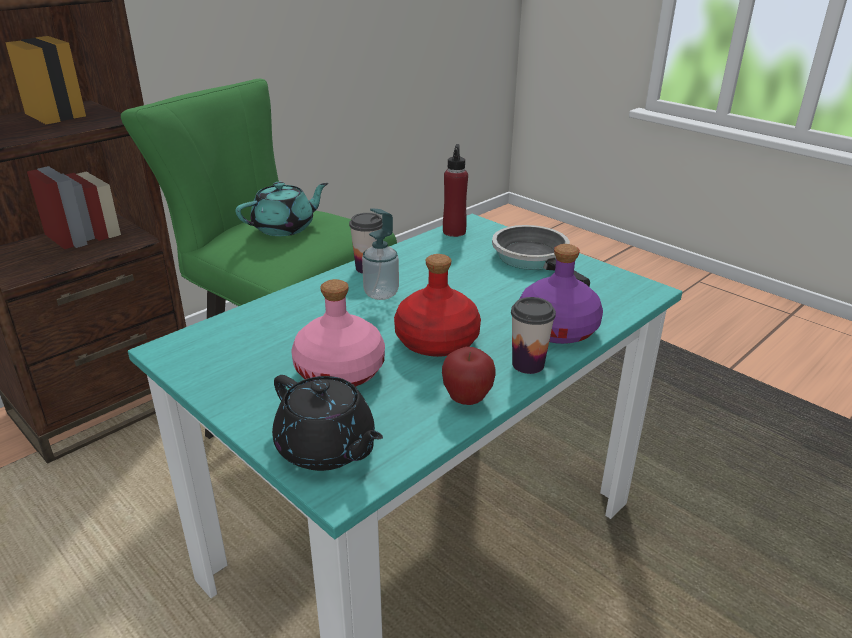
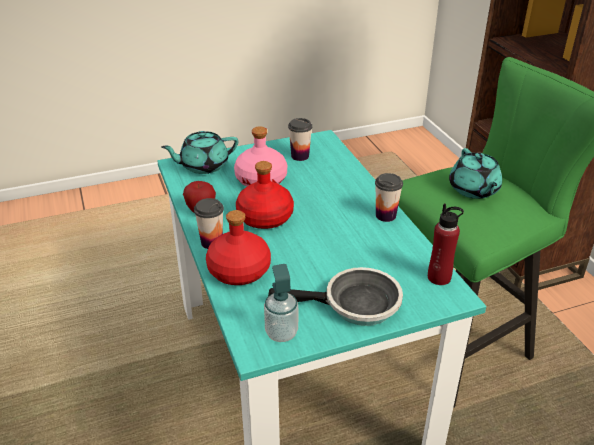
camera: 115 degrees right, 5 degrees up
black teapot [272,375,383,471] -> turquoise teapot [161,131,238,174]
soap dispenser [362,208,399,300] -> soap dispenser moved to [264,264,298,342]
purple bottle [520,244,603,344] -> red bottle [206,210,271,285]
none -> cup [288,118,312,161]

